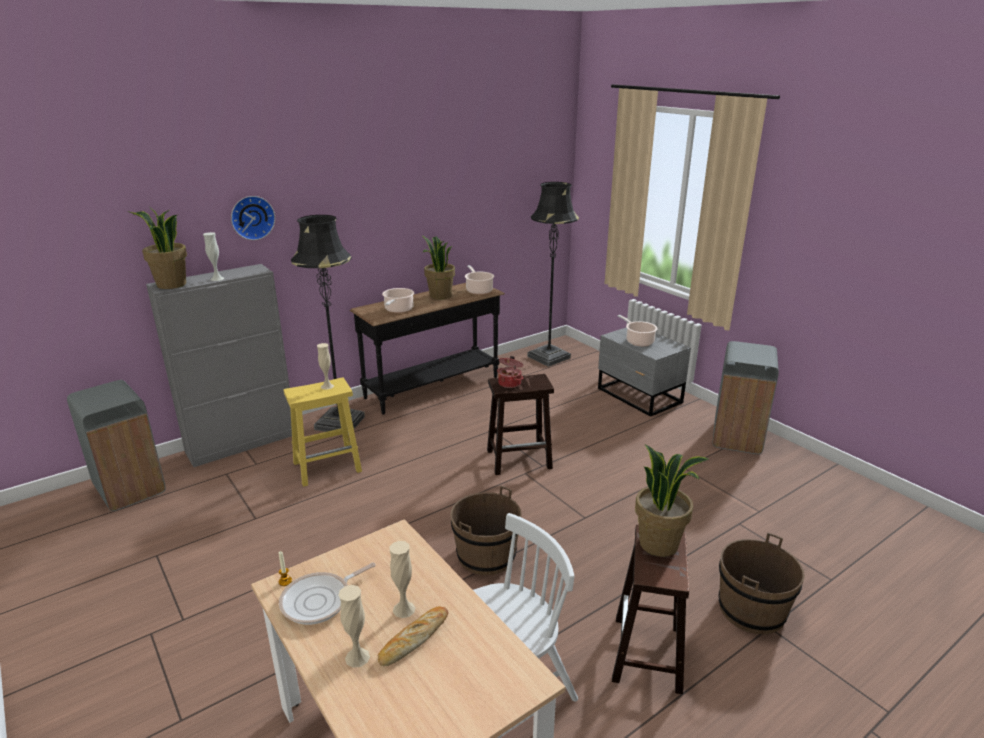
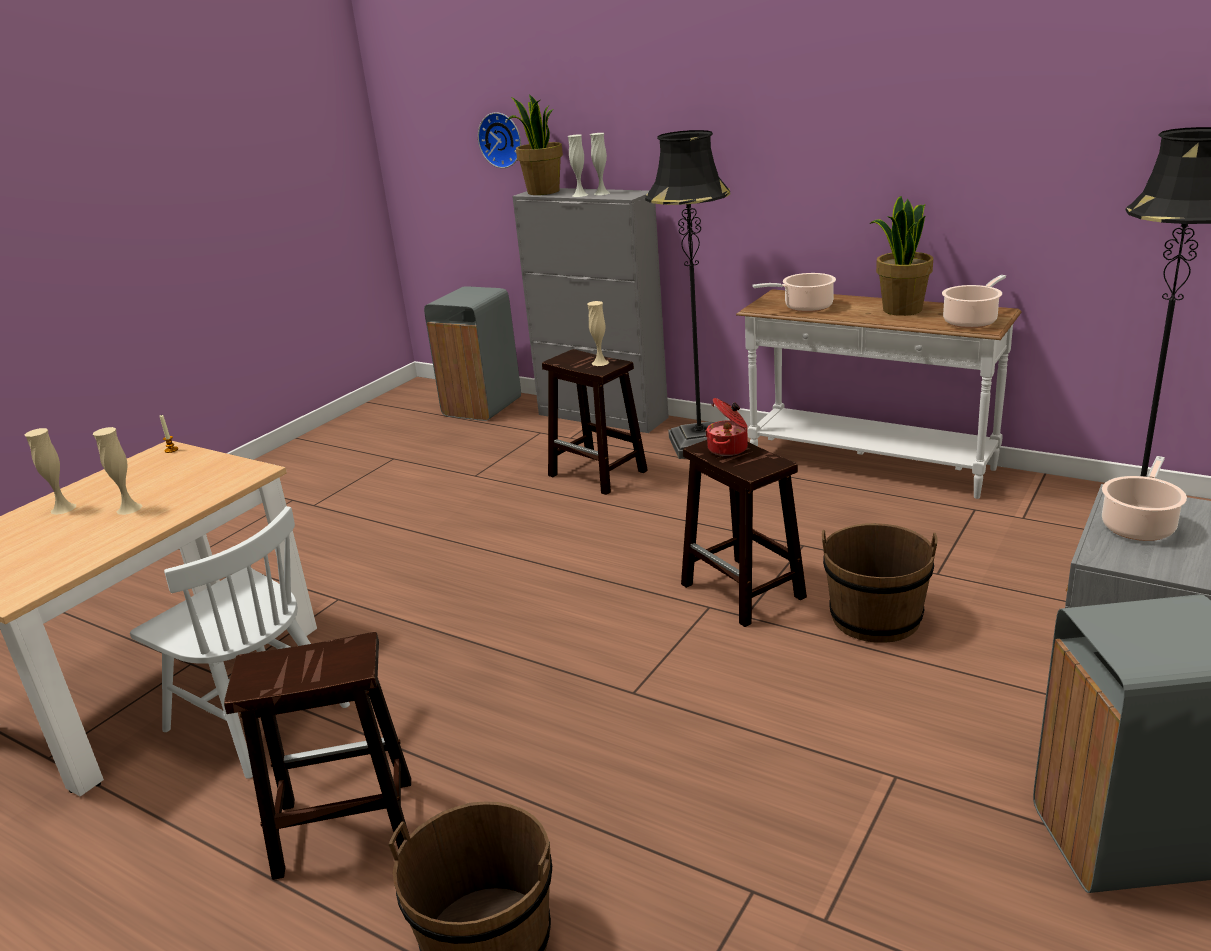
camera: 70 degrees right, 0 degrees up
wall clock [231,196,275,240] -> wall clock moved to [478,112,521,168]
frying pan [279,562,376,625] -> none
yellow stool [284,378,362,487] -> brown stool [542,349,648,495]
black console table [350,283,505,414] -> white console table [736,289,1022,499]
bread [378,606,448,666] -> none
brown bucket [451,485,522,575] -> brown bucket moved to [822,523,938,643]
potted plant [635,444,709,557] -> none
none -> white vase [590,133,610,195]

